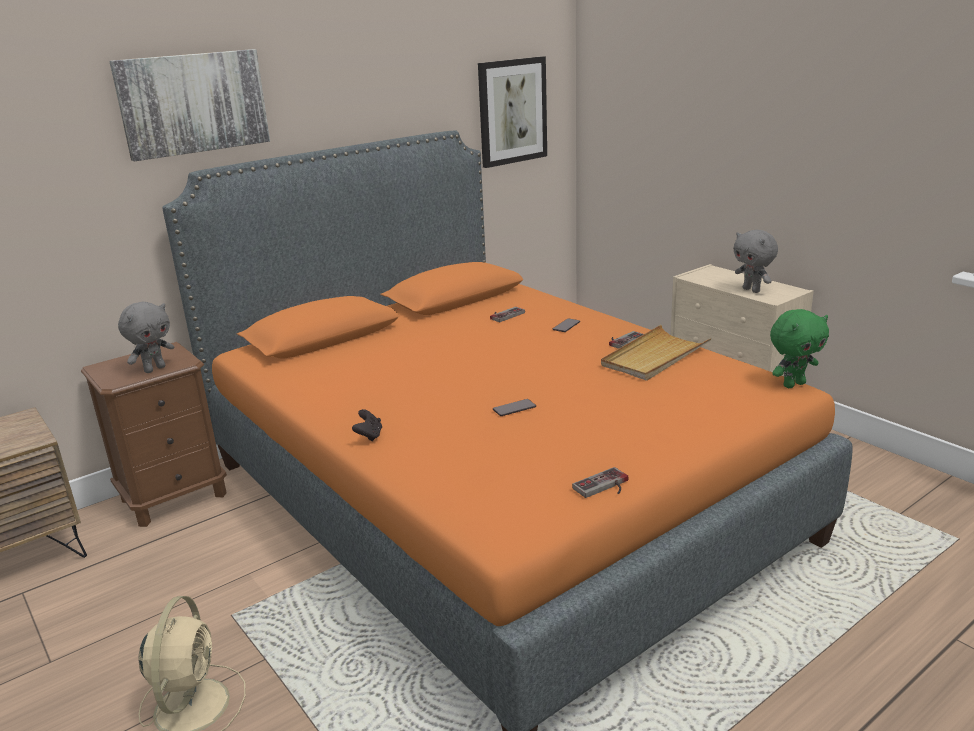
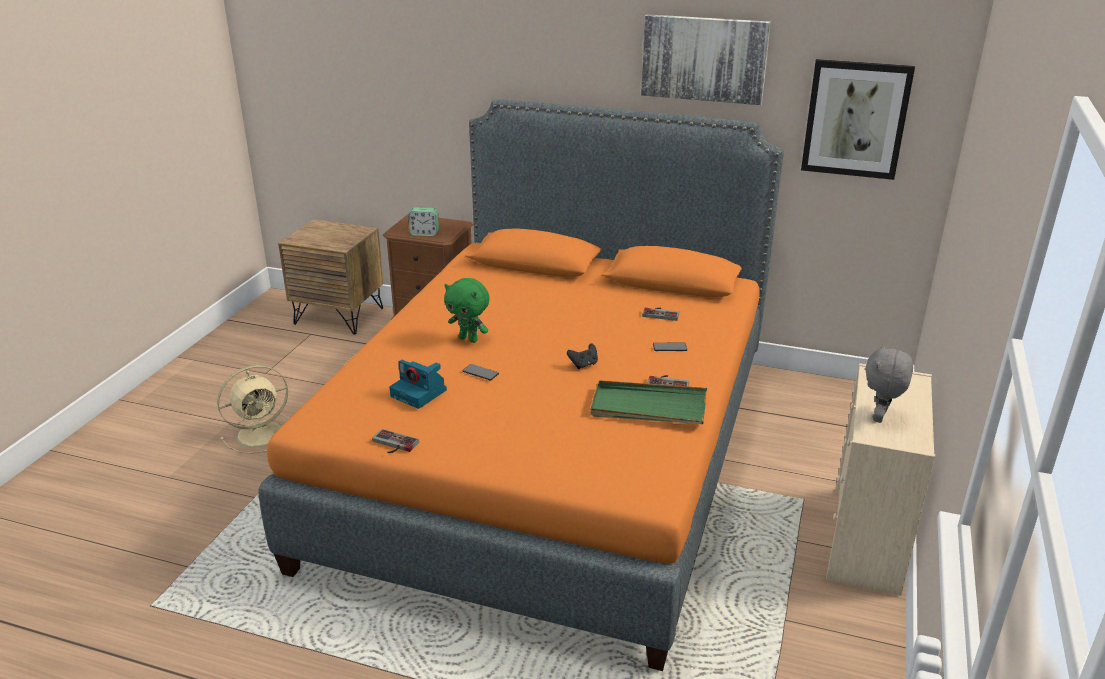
camera: 55 degrees right, 5 degrees up
picture [109,49,270,161] -> picture moved to [641,14,771,105]
grey plush toy [118,302,174,373] -> alarm clock [408,207,439,236]
black game controller [352,409,382,442] -> black game controller moved to [567,343,598,369]
beige tray [601,325,711,381] -> green tray [590,380,707,424]
green plush toy [770,309,829,388] -> green plush toy moved to [444,278,490,343]
none -> camera [389,360,447,409]

